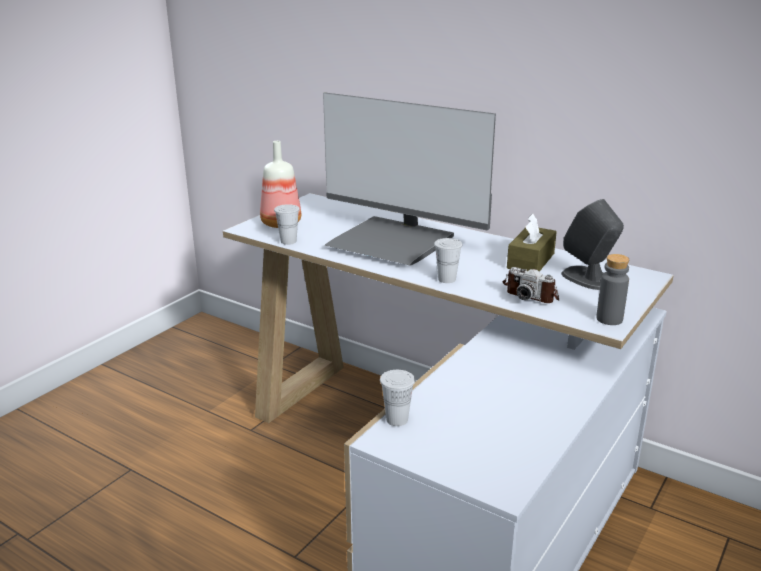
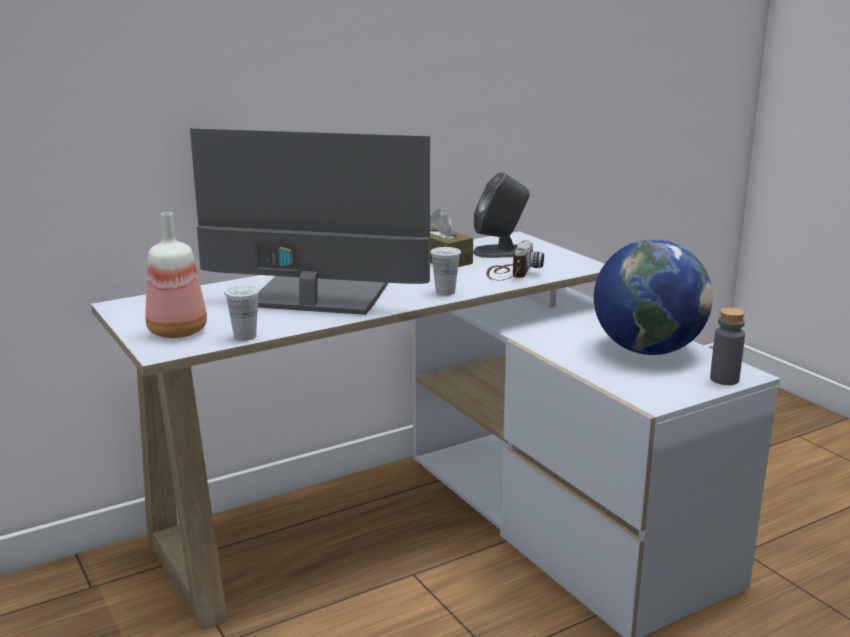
camera: 65 degrees left, 5 degrees down
monitor [323,92,496,265] -> monitor turned 135 degrees counterclockwise [190,128,430,315]
white cup [380,370,415,426] -> none
camera [503,267,559,303] -> camera turned 45 degrees counterclockwise [486,240,544,280]
grey bottle [596,254,629,325] -> grey bottle moved to [710,307,745,385]
none -> globe [594,239,713,355]

